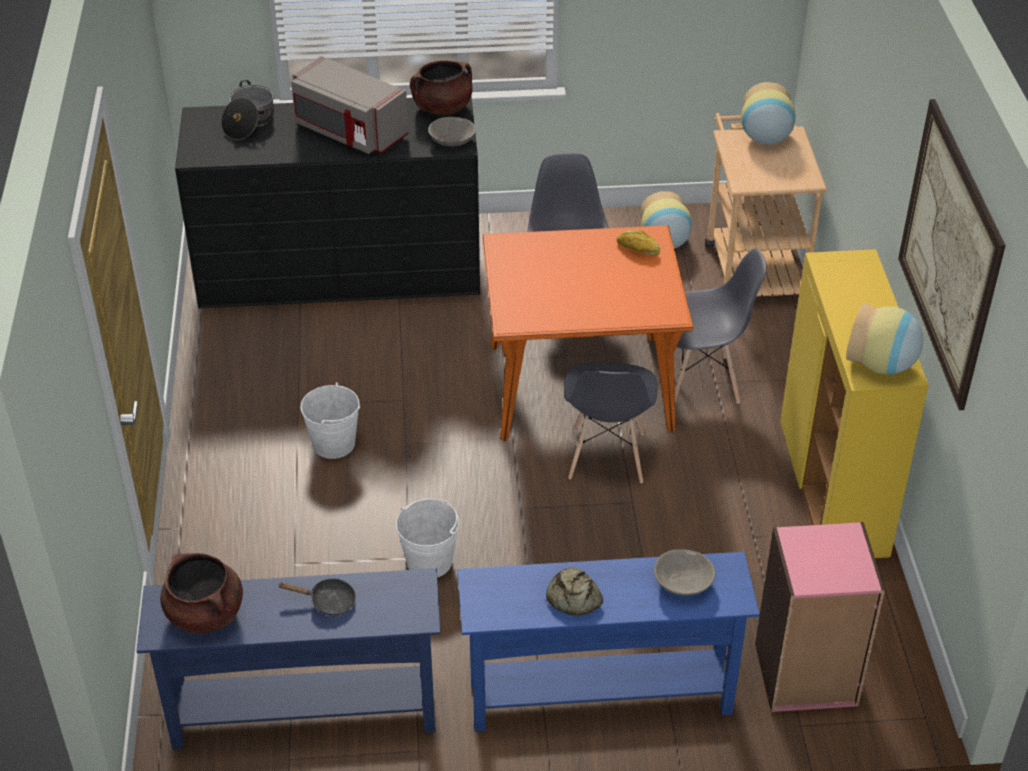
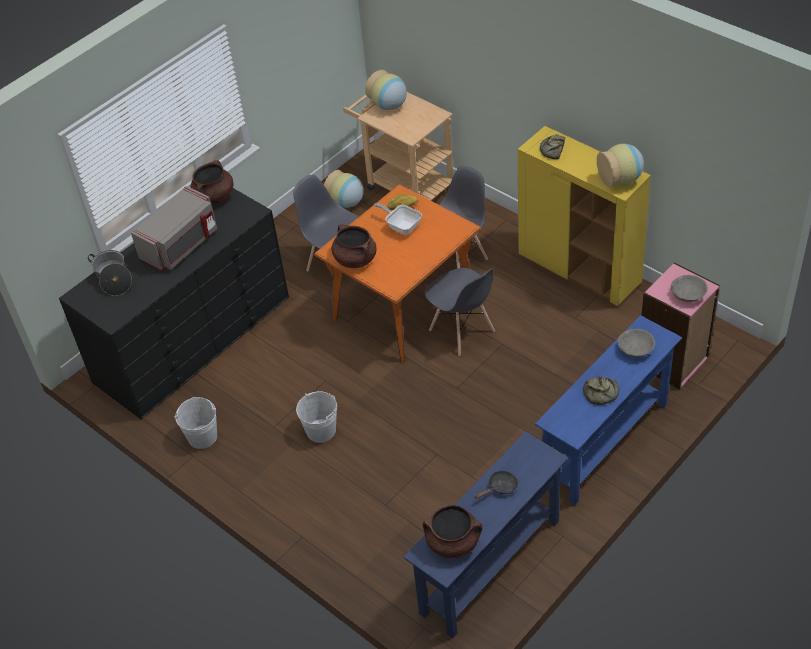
camera: 40 degrees left, 5 degrees up
grey microwave [291,56,408,154] -> grey microwave turned 45 degrees counterclockwise [131,186,217,271]
white bucket [396,499,459,578] -> white bucket moved to [174,397,217,449]
grey bowl [428,117,476,146] -> grey bowl moved to [671,275,708,302]
picture [898,99,1006,410] -> none
none -> brown cooking pot [332,224,376,268]
none -> frying pan [374,203,422,235]
none -> bread [540,134,565,159]

